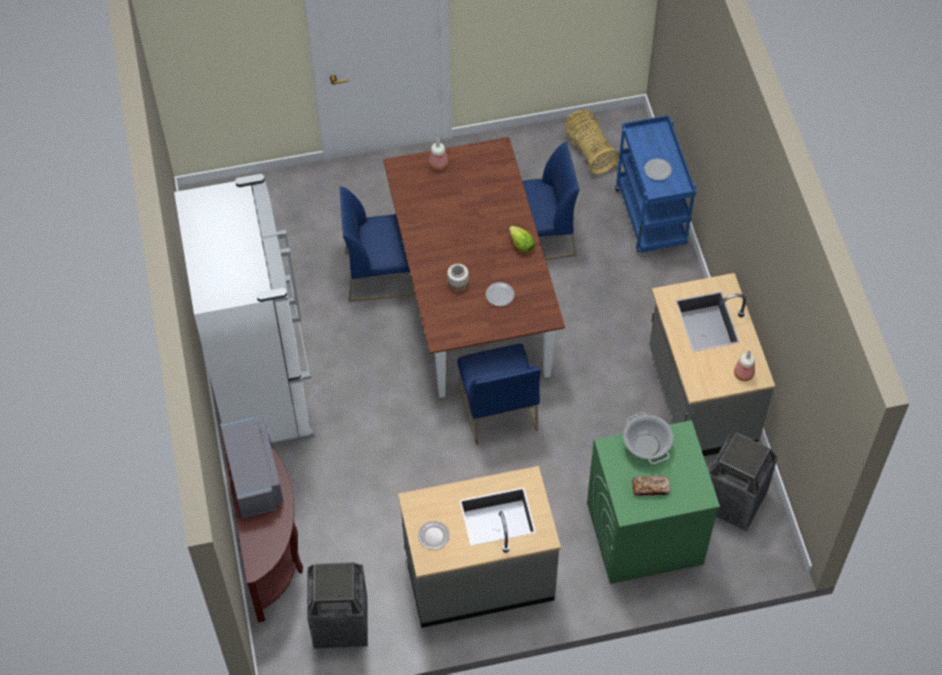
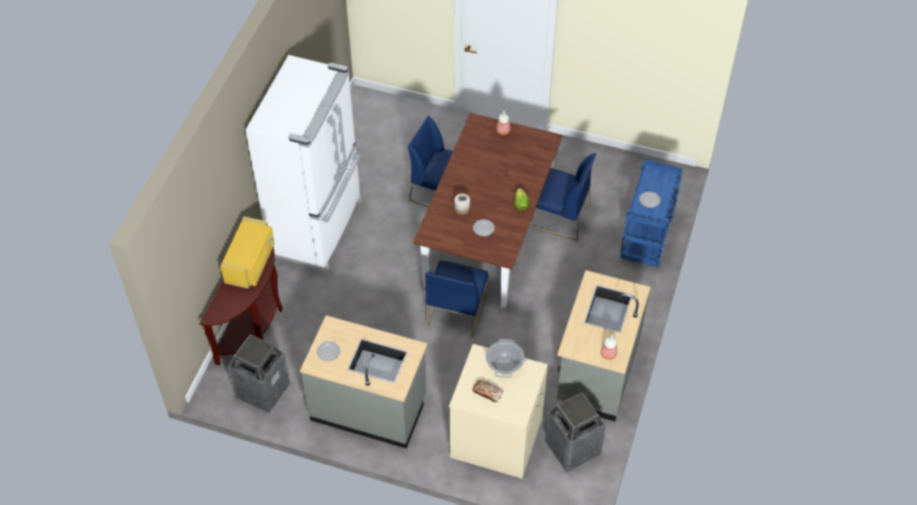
camera: 30 degrees right, 5 degrees down
grey microwave [220,415,284,518] -> yellow microwave [220,217,275,289]
basket [565,109,619,174] -> none
green washing machine [587,420,720,584] -> beige washing machine [449,344,548,479]

